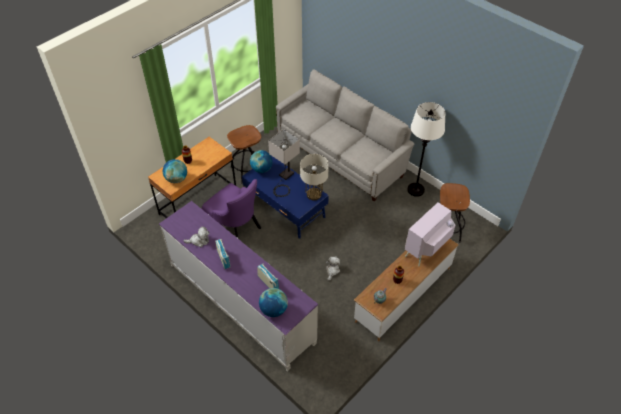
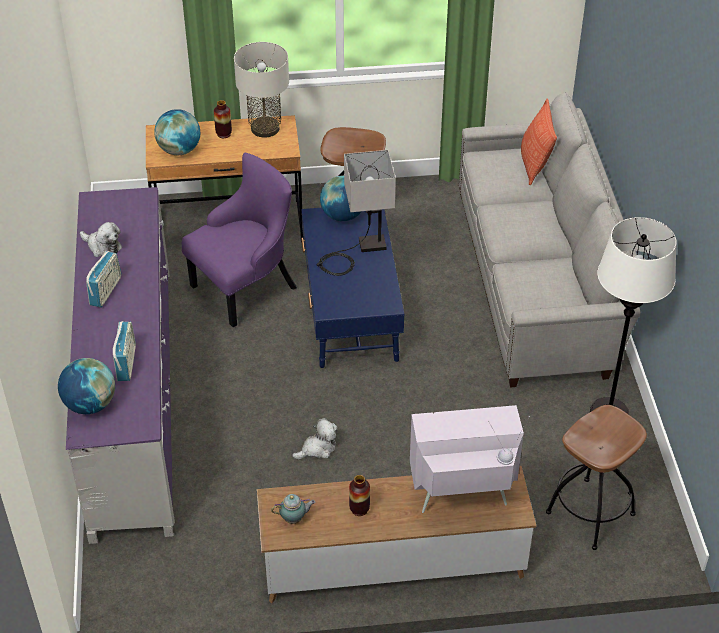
camera: 40 degrees right, 5 degrees down
purple chair [202,179,261,238] -> purple chair turned 120 degrees counterclockwise [181,153,297,327]
table lamp [300,154,329,200] -> table lamp moved to [234,42,289,138]
none -> orange pillow [521,99,557,185]

